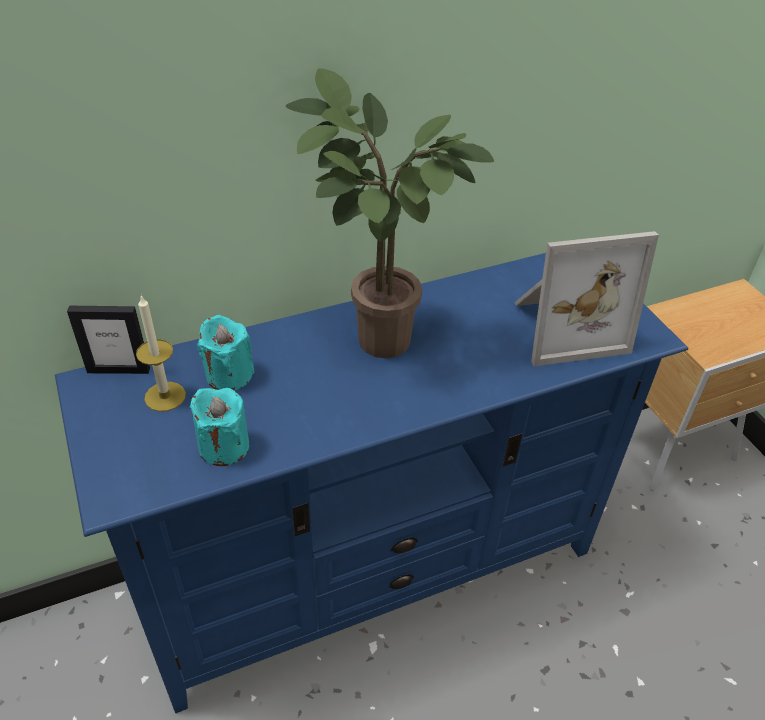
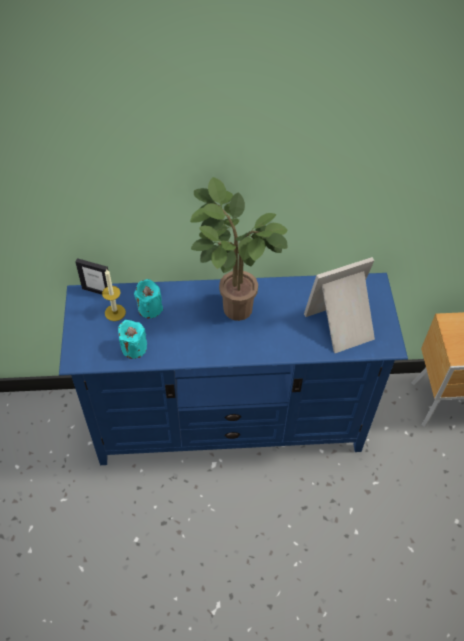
camera: 20 degrees right, 10 degrees up
picture frame [514,231,659,366] -> picture frame turned 150 degrees clockwise [304,257,375,353]

